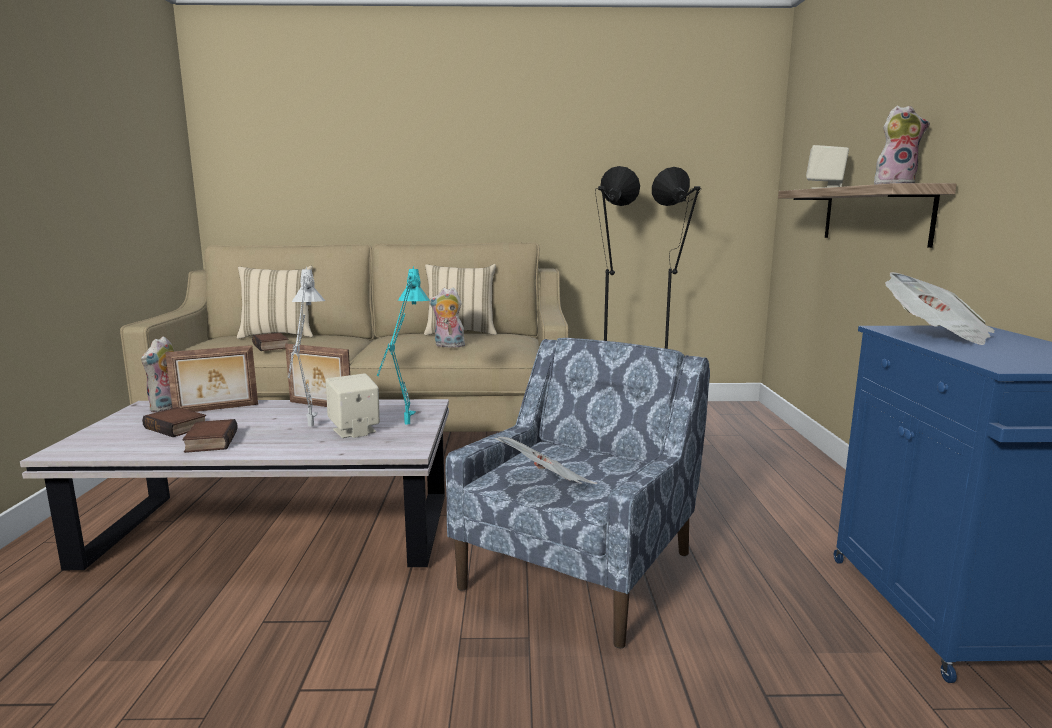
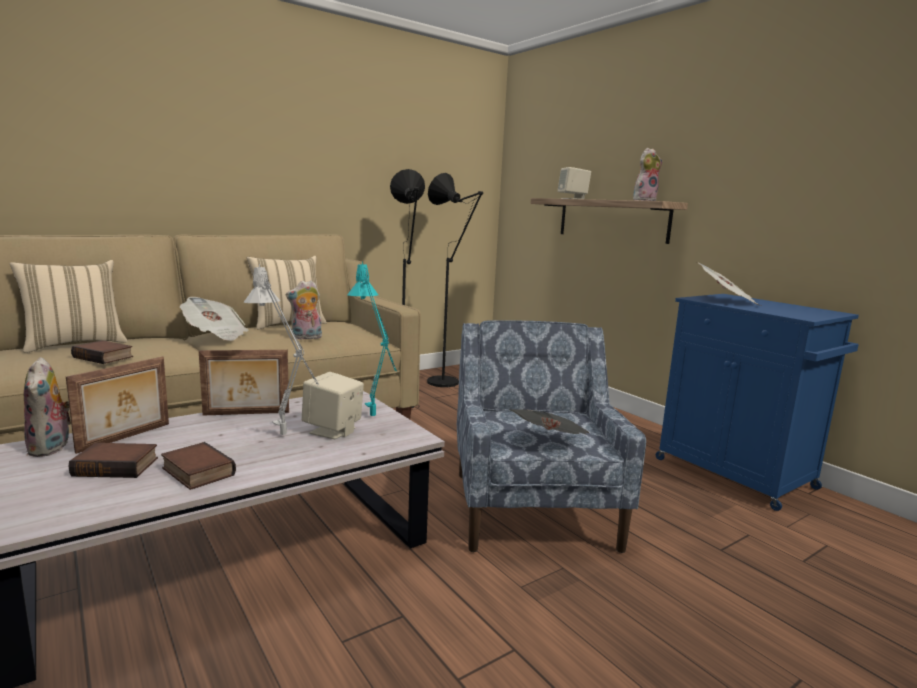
camera: 35 degrees left, 0 degrees up
none -> newspaper [180,297,248,341]

